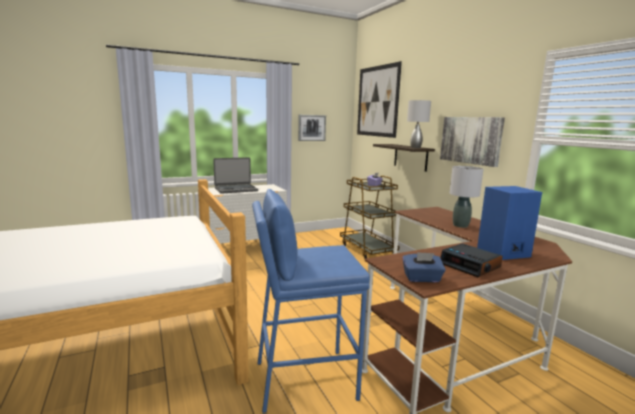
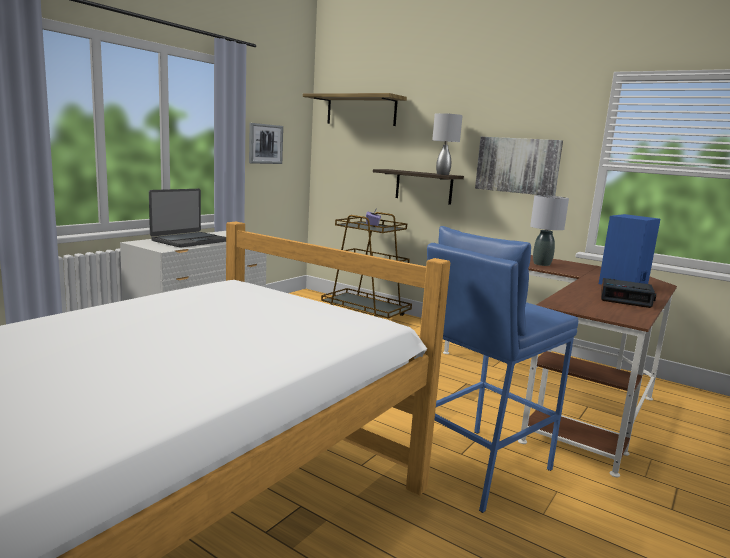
camera: 30 degrees left, 0 degrees up
picture [357,61,402,138] -> shelf [303,93,407,126]
blue tissue box [403,252,446,282] -> none

